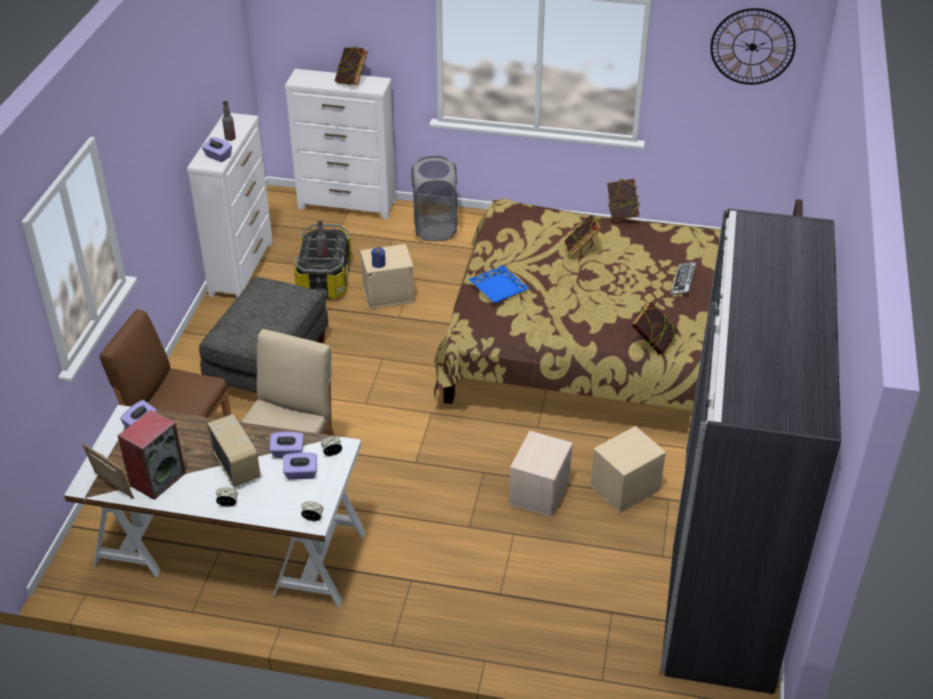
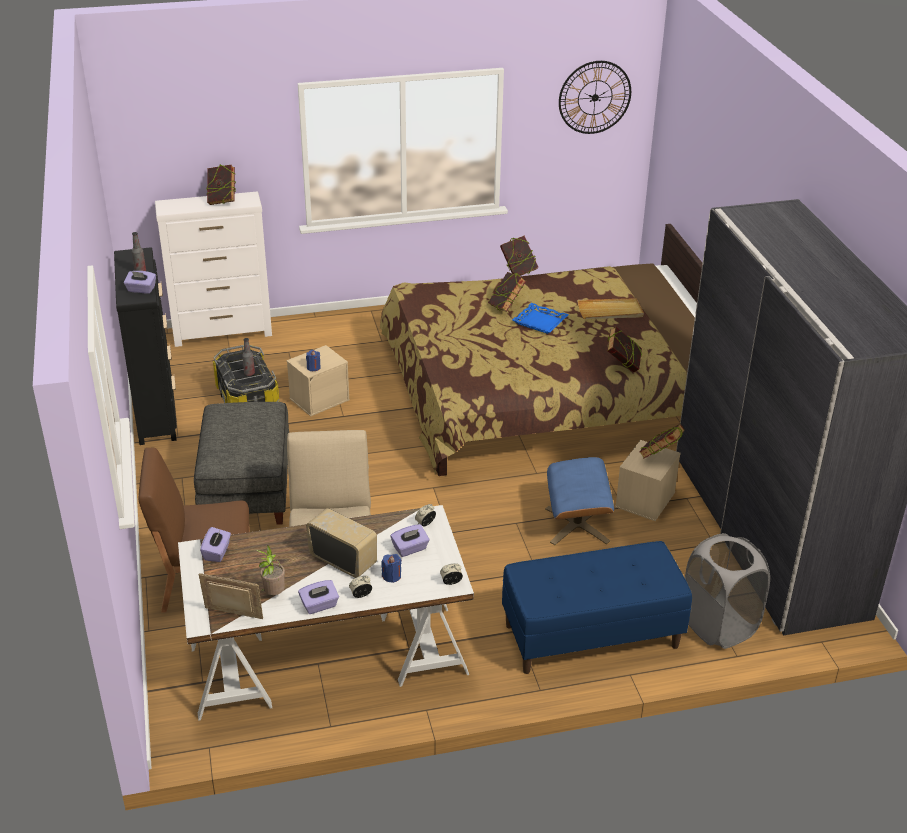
camera: 25 degrees left, 5 degrees down
speaker [118,409,186,500] -> potted plant [255,545,285,595]
white dresser [187,113,273,298] -> black dresser [114,247,177,445]
purple tissue box [270,432,304,458] -> purple tissue box moved to [298,580,339,614]
grey laundry basket [411,156,457,241] -> grey laundry basket moved to [685,533,770,649]
blue tray [469,265,529,303] -> blue tray moved to [512,303,569,334]
beige storage box [509,431,573,518] -> blue ottoman [545,457,614,545]
keyboard [671,262,696,295] -> beige tray [578,298,644,319]
none -> blue candle [381,554,402,583]
none -> blue bench [502,541,692,674]
none -> book [639,424,685,459]

